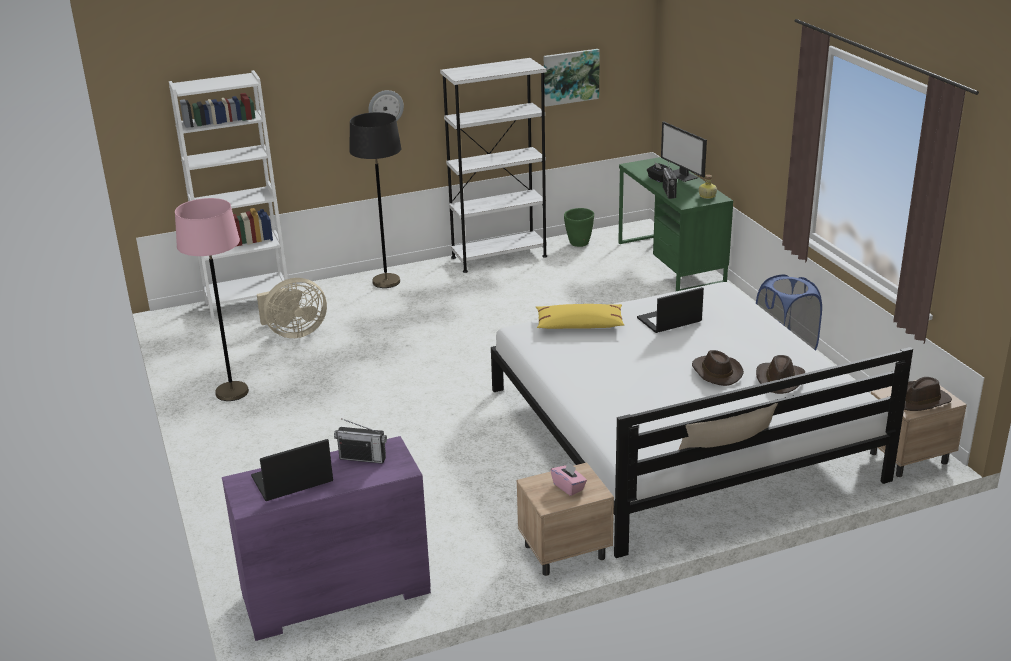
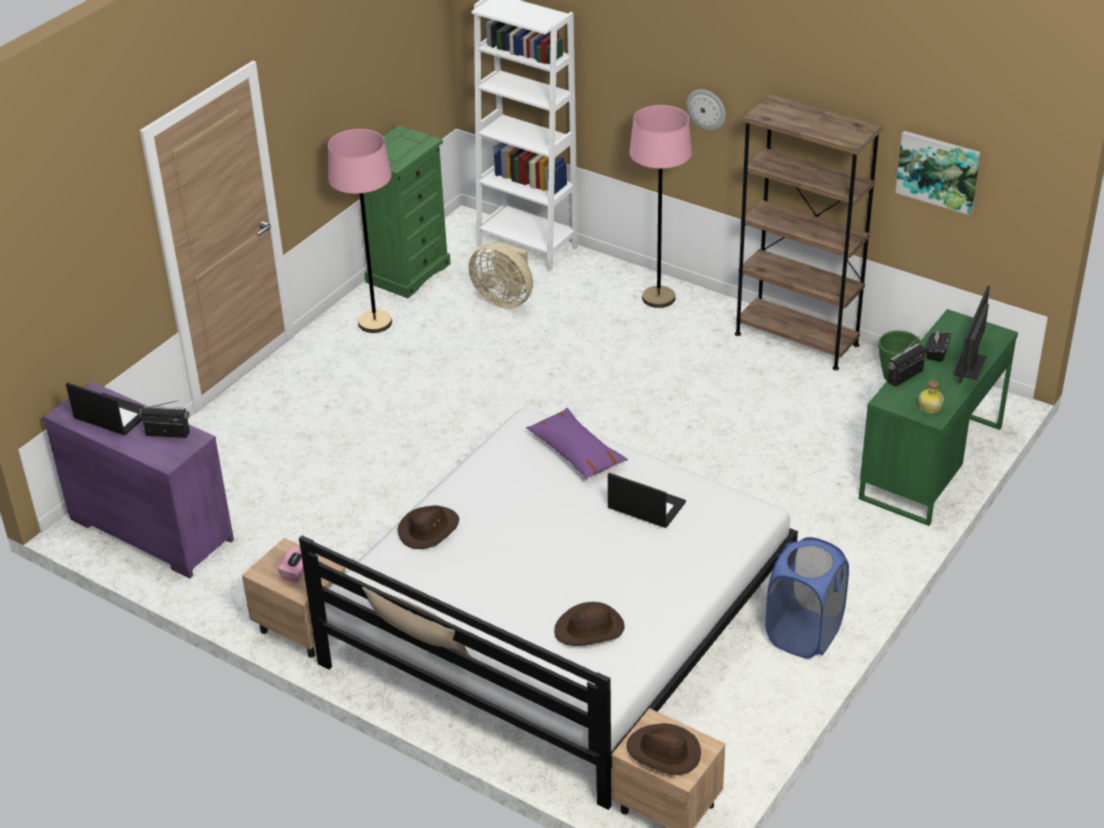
camera: 55 degrees right, 10 degrees up
radio [334,418,387,464] -> radio turned 120 degrees clockwise [139,400,190,438]
black floor lamp [349,112,401,288] -> pink floor lamp [629,105,692,308]
white bookcase [440,58,547,273] -> brown bookcase [735,94,883,370]
yellow pillow [535,304,624,329] -> purple pillow [526,408,628,479]
brown hat [692,350,744,386] -> brown hat moved to [398,505,459,549]
none -> green dresser [359,125,451,298]

